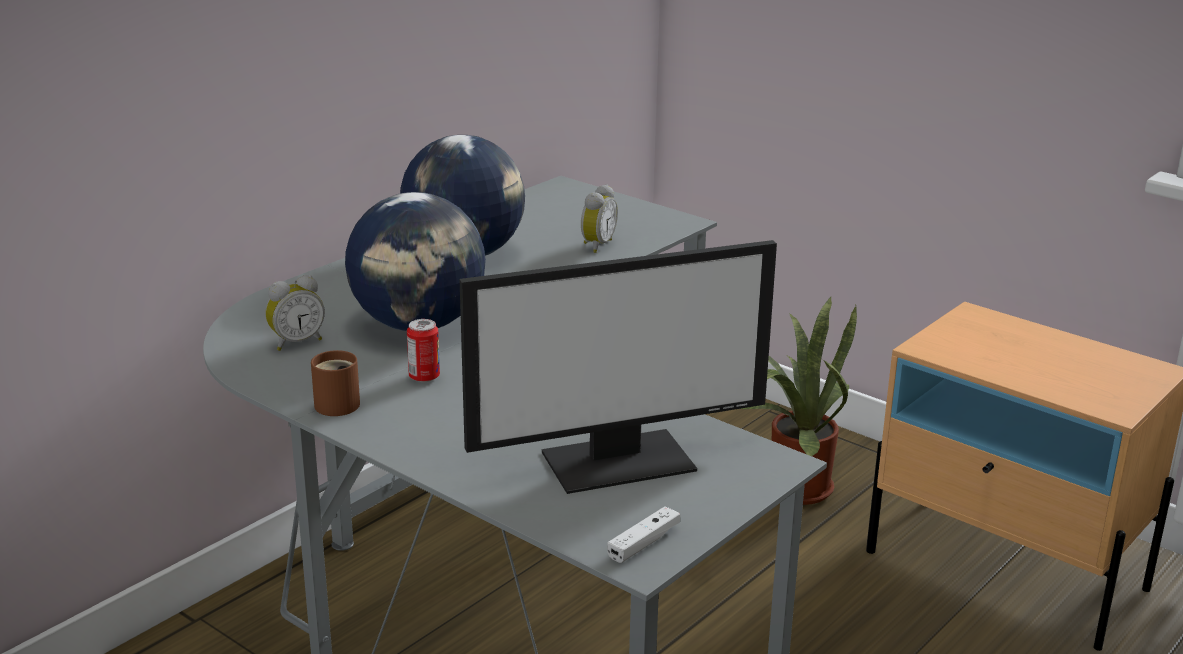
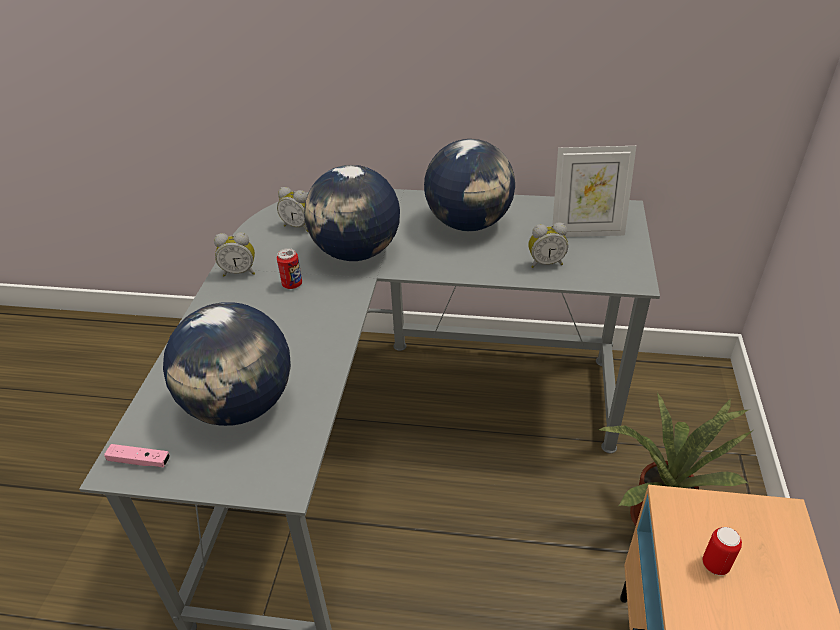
camera: 60 degrees right, 15 degrees up
brown mug [311,350,360,416] -> alarm clock [214,232,255,276]
monitor [460,240,777,494] -> globe [163,302,291,426]
white game controller [607,506,680,563] -> pink game controller [104,444,170,467]
none -> picture frame [552,146,636,237]
none -> can [703,527,742,575]

